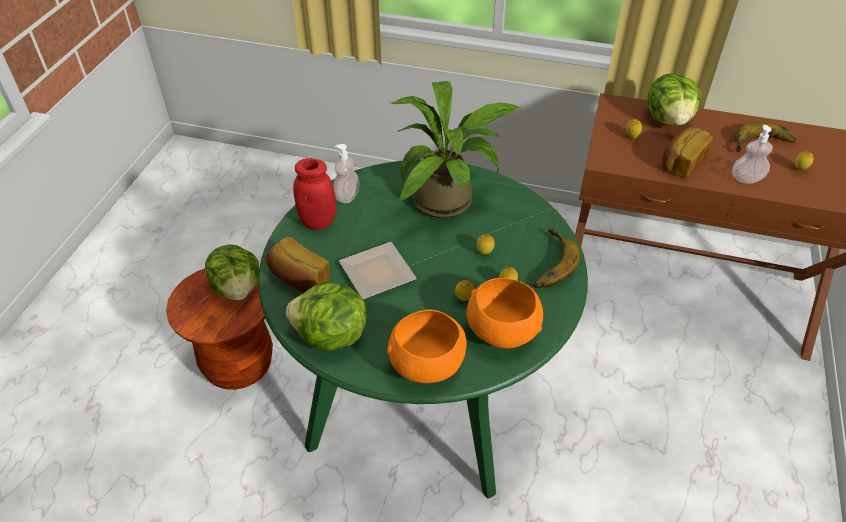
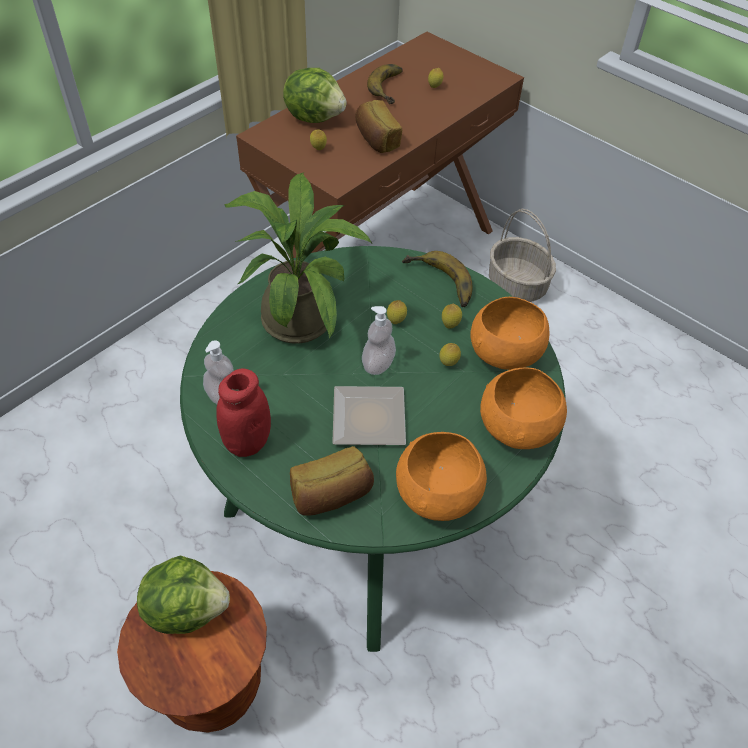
camera: 65 degrees left, 5 degrees up
lettuce [286,282,367,351] -> orange bowl [396,432,487,521]
soap dispenser [732,125,773,184] -> soap dispenser moved to [362,306,396,375]
none -> basket [489,209,556,302]

